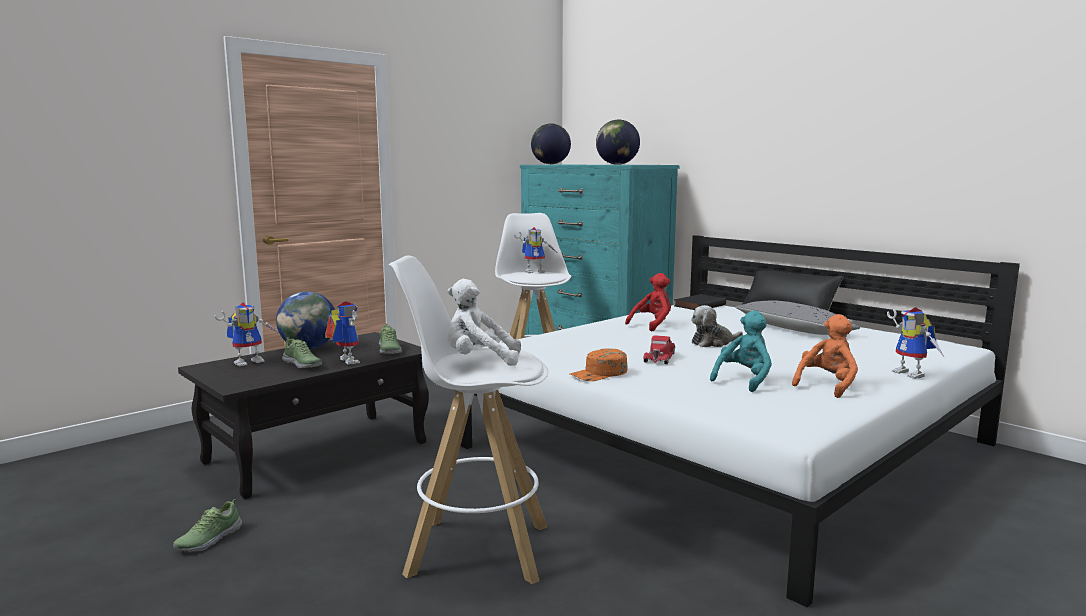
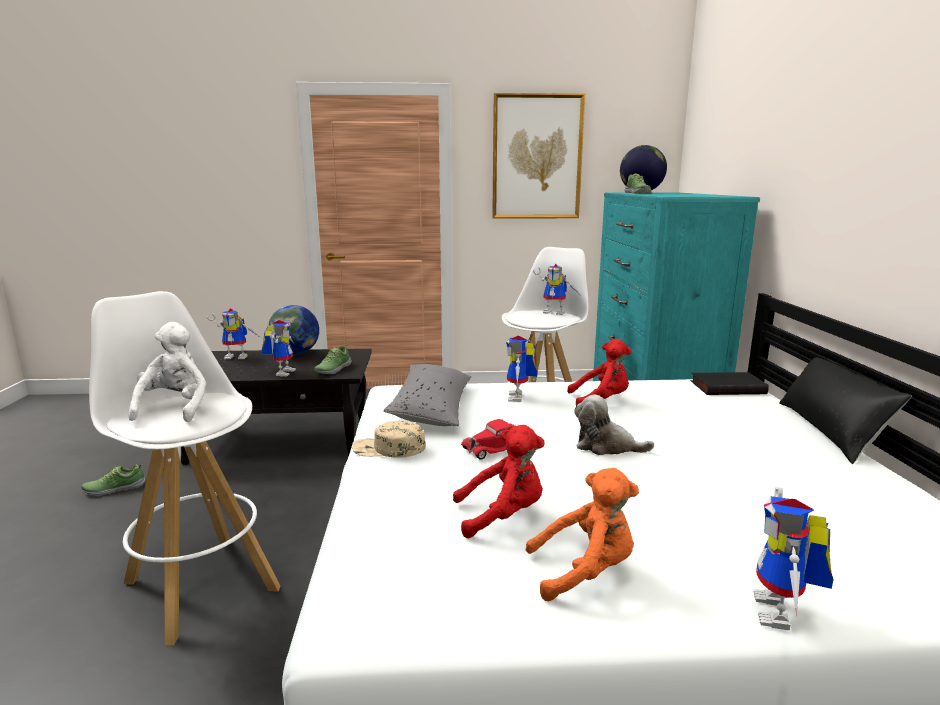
camera: 40 degrees right, 5 degrees up
shoe [282,337,322,368] -> shoe moved to [624,174,652,194]
white plush toy [447,279,521,366] -> white plush toy turned 45 degrees clockwise [128,322,206,422]
orange cap [570,348,628,381] -> beige cap [352,421,425,458]
globe [596,120,640,165] -> none
turquoise plush toy [710,310,772,392] -> red plush toy [453,425,545,538]
grey pillow [735,300,860,335] -> grey pillow moved to [383,364,471,426]
none -> picture [492,93,585,219]
none -> toy robot [506,336,537,402]

